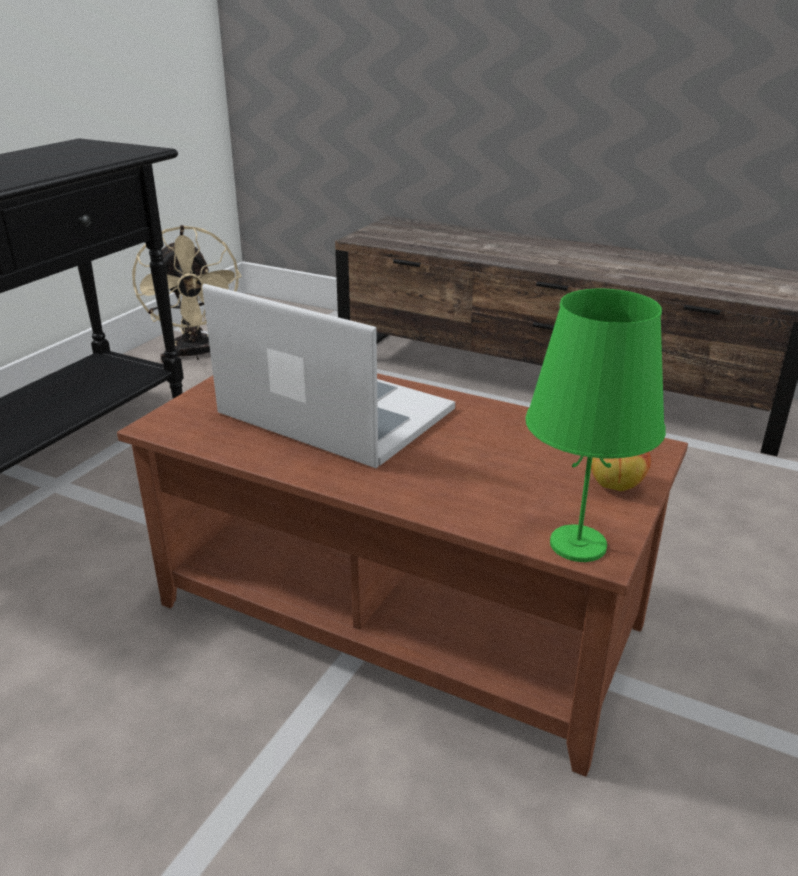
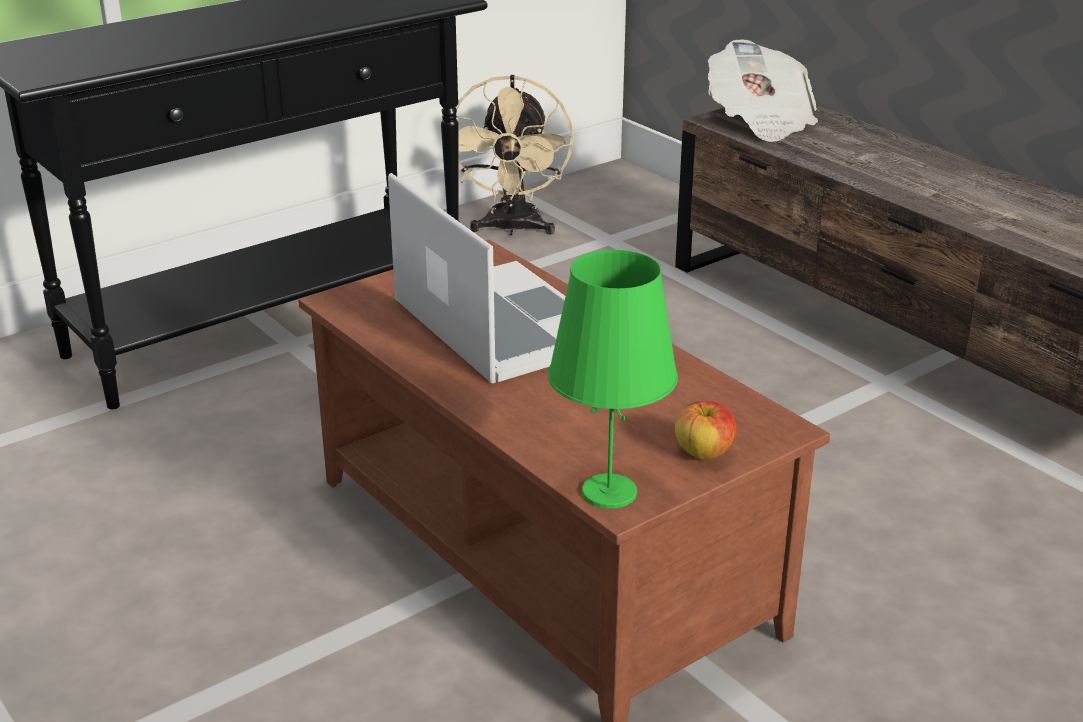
camera: 25 degrees right, 0 degrees up
none -> newspaper [708,39,818,142]

